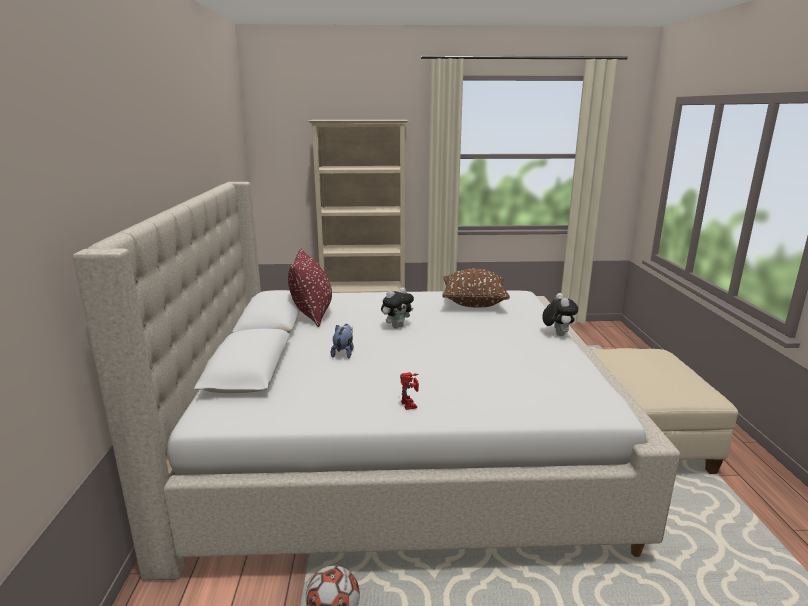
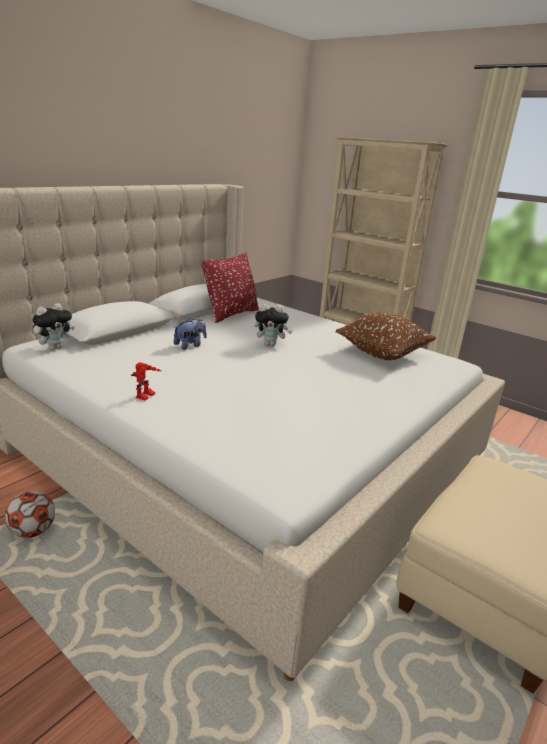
camera: 40 degrees right, 5 degrees up
plush toy [542,293,578,336] -> plush toy moved to [32,303,75,350]

